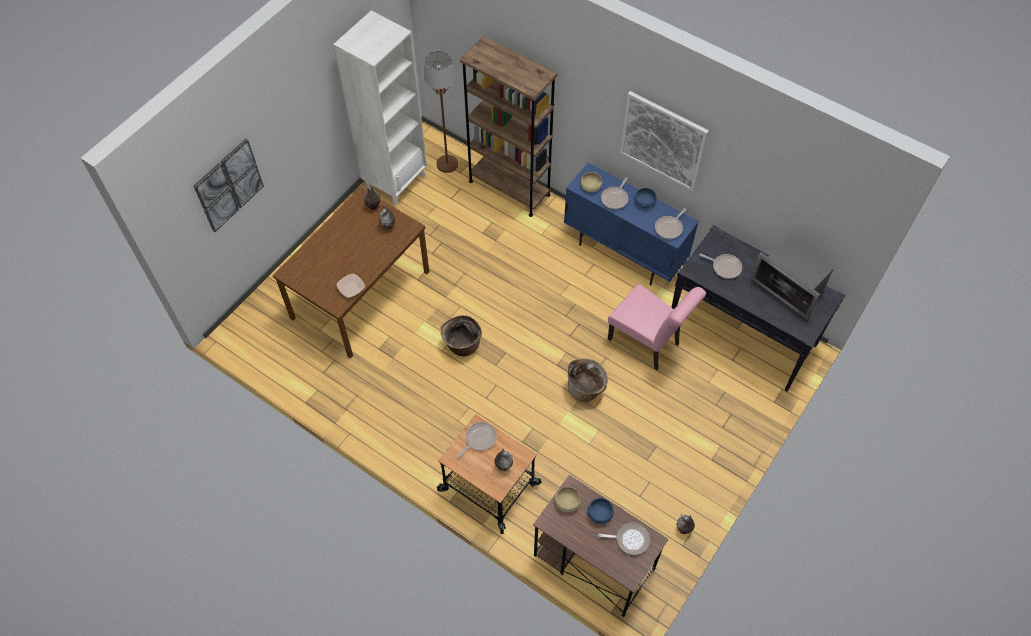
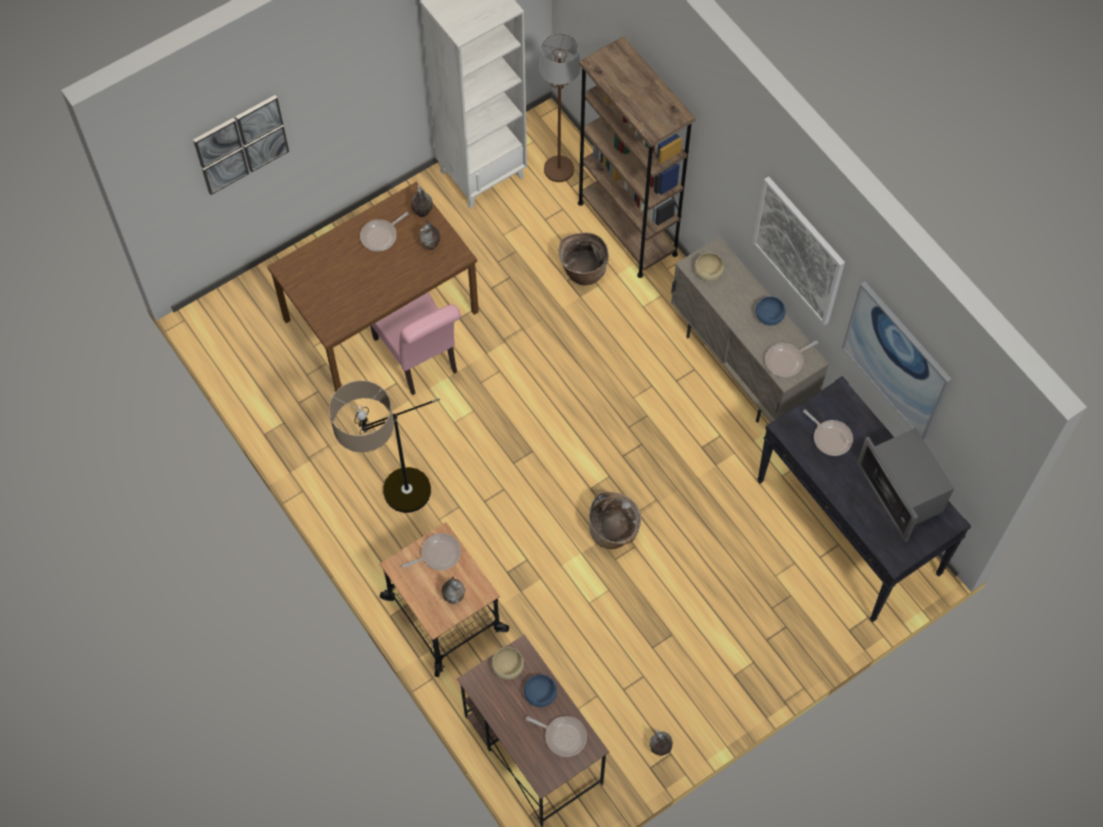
camera: 20 degrees right, 5 degrees up
bowl [336,274,365,298] -> none
basket [440,315,482,356] -> basket moved to [558,233,609,286]
blue cabinet [564,162,699,286] -> beige cabinet [671,237,829,423]
frying pan [601,177,628,209] -> frying pan moved to [360,212,408,252]
pink chair [608,284,706,370] -> pink chair moved to [370,292,461,395]
none -> floor lamp [329,380,440,513]
none -> picture [842,281,952,440]

